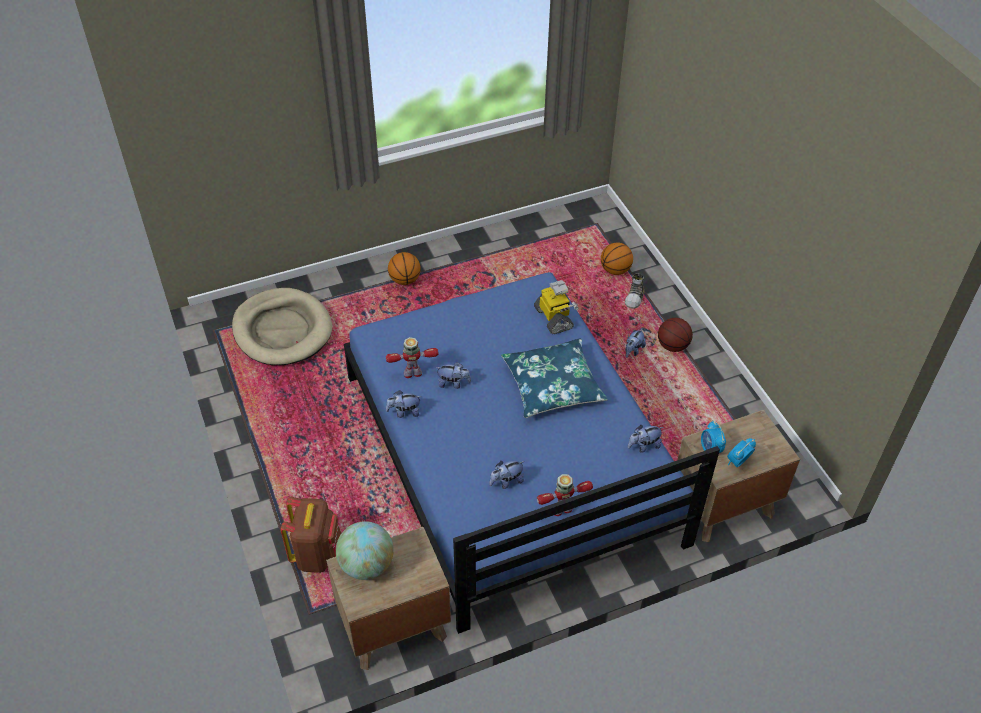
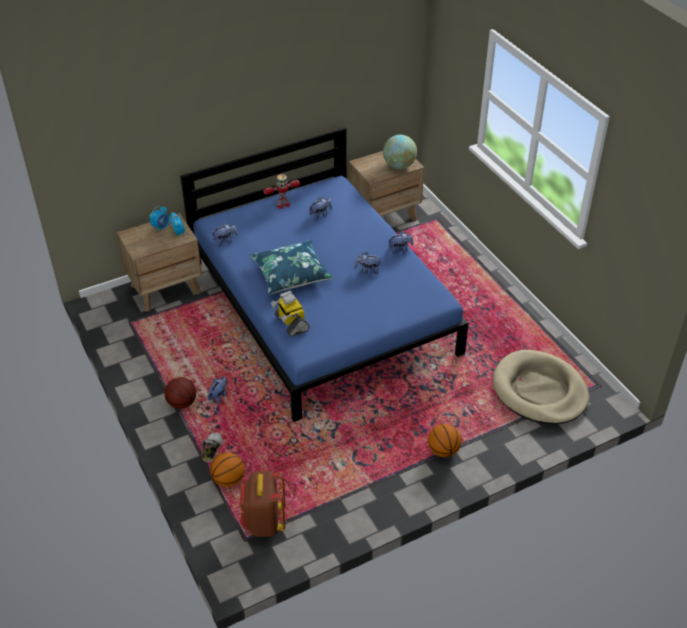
camera: 175 degrees right, 5 degrees down
brown backpack [281,497,341,573] -> brown backpack moved to [240,471,286,537]
toy robot [386,337,439,378] -> none

